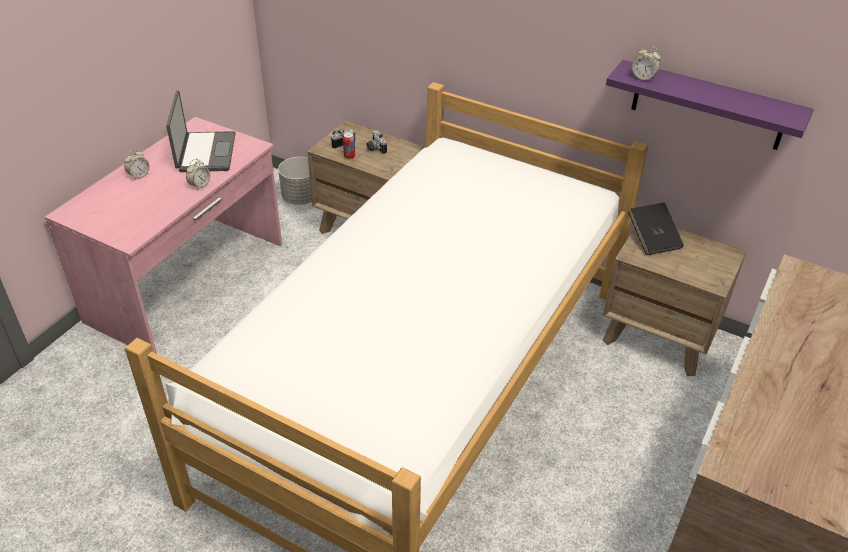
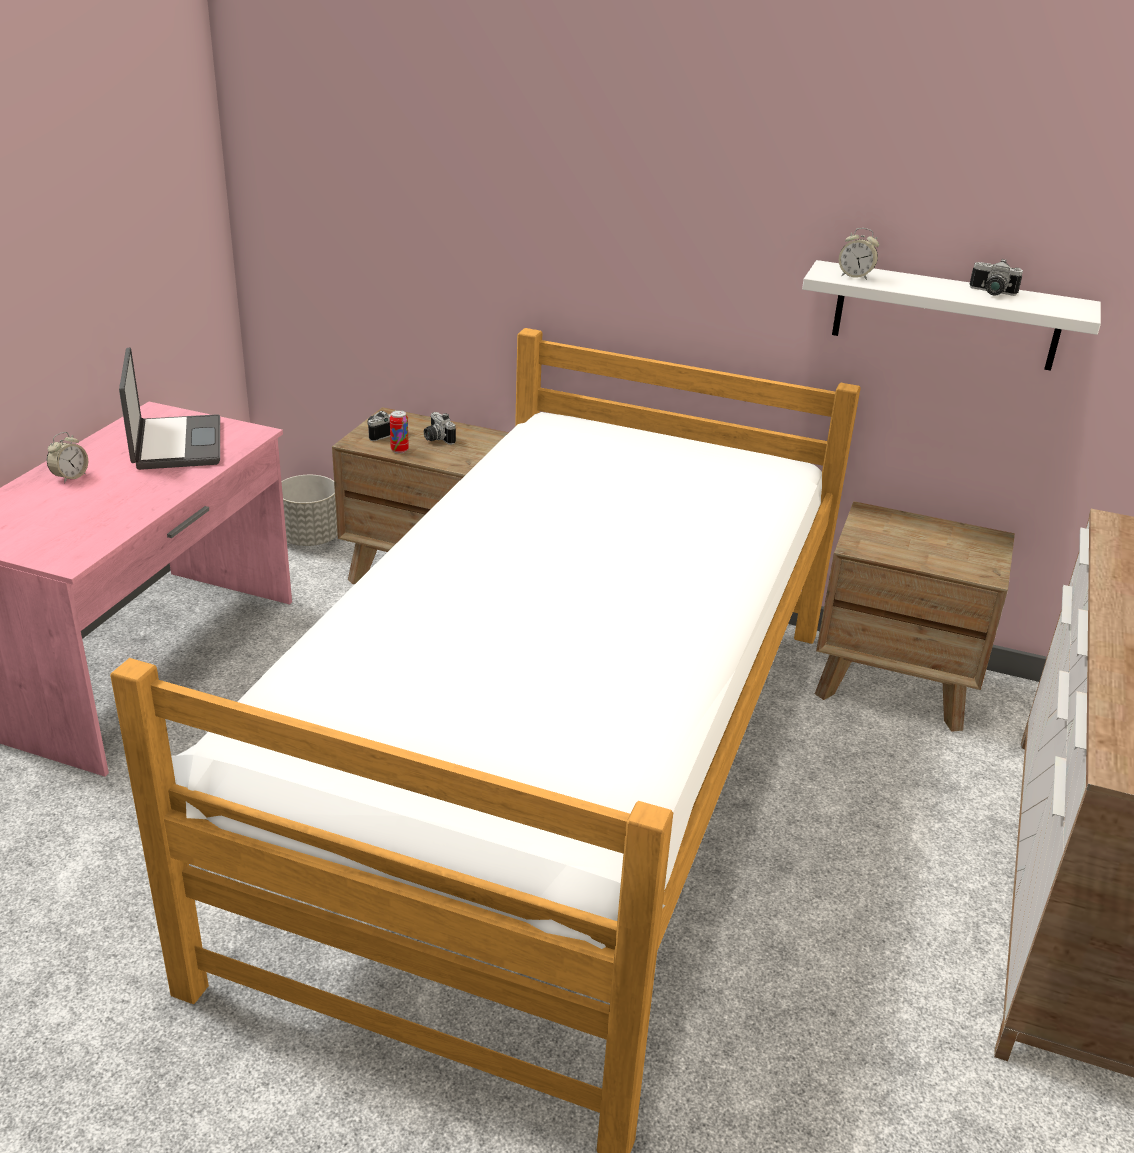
camera: 10 degrees left, 10 degrees down
alarm clock [186,159,210,190] -> none
purple shelf [606,60,814,150] -> white shelf [802,260,1101,371]
black book [628,202,684,255] -> none
none -> camera [969,259,1023,296]

